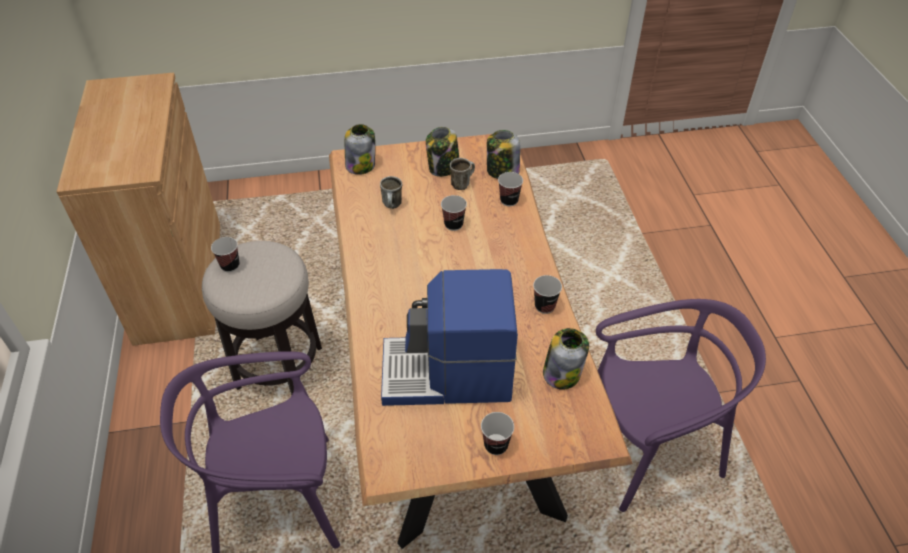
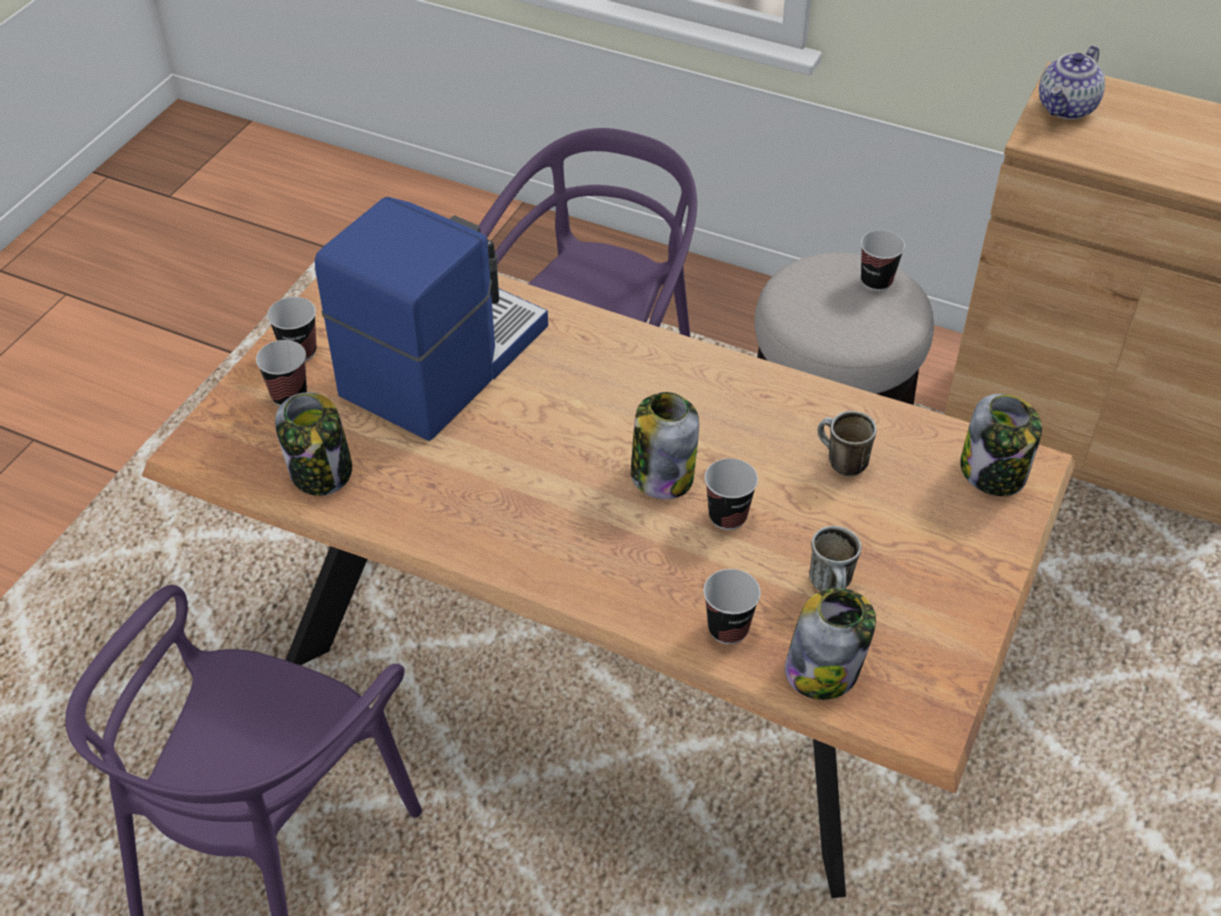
camera: 125 degrees right, 0 degrees up
jar [426,127,459,177] -> jar moved to [631,392,699,499]
cup [533,275,562,314] -> cup moved to [256,340,307,406]
none -> teapot [1039,45,1105,119]

